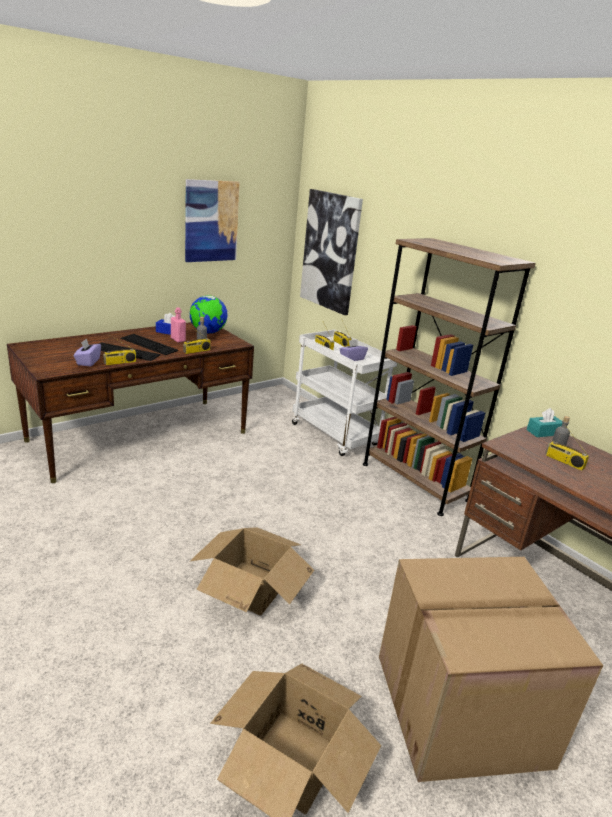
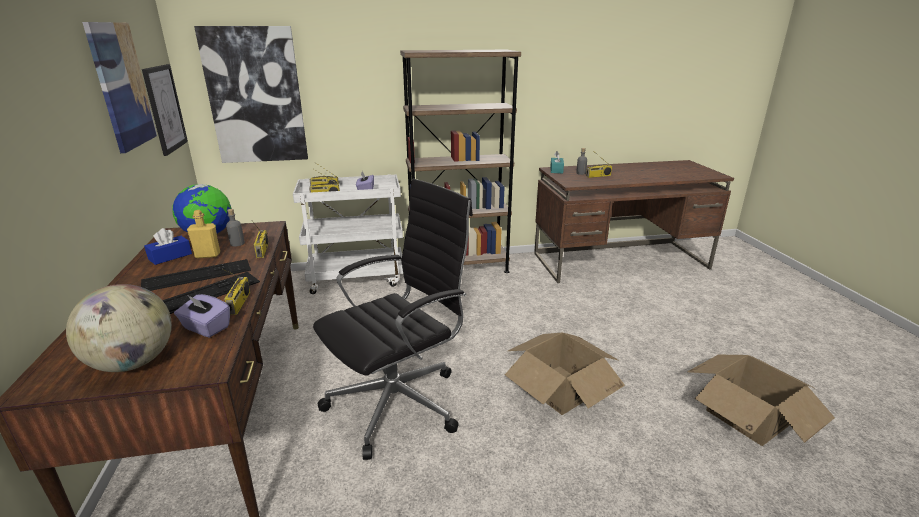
camera: 60 degrees left, 0 degrees up
pink bottle [171,308,186,342] -> yellow bottle [187,210,220,258]
cardboard box [379,557,603,782] -> none
none -> globe [66,284,172,372]
none -> picture [142,64,188,156]
none -> black office chair [313,178,473,460]

